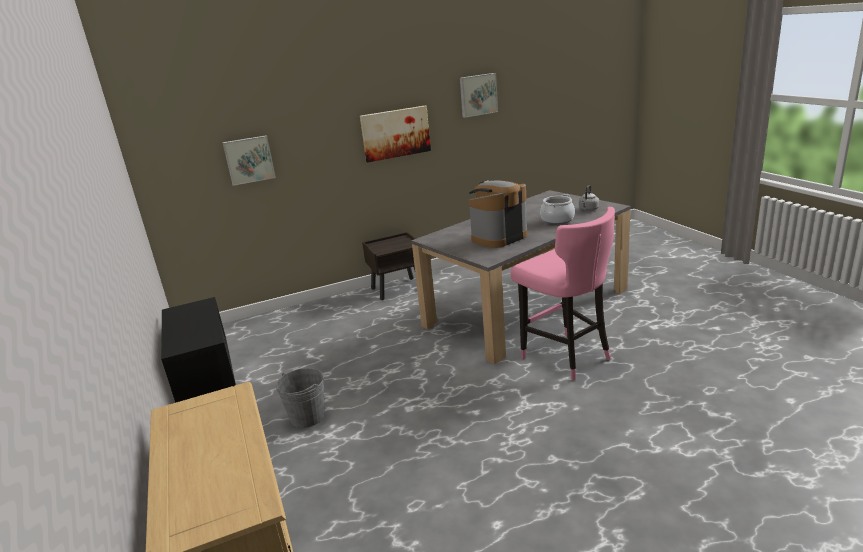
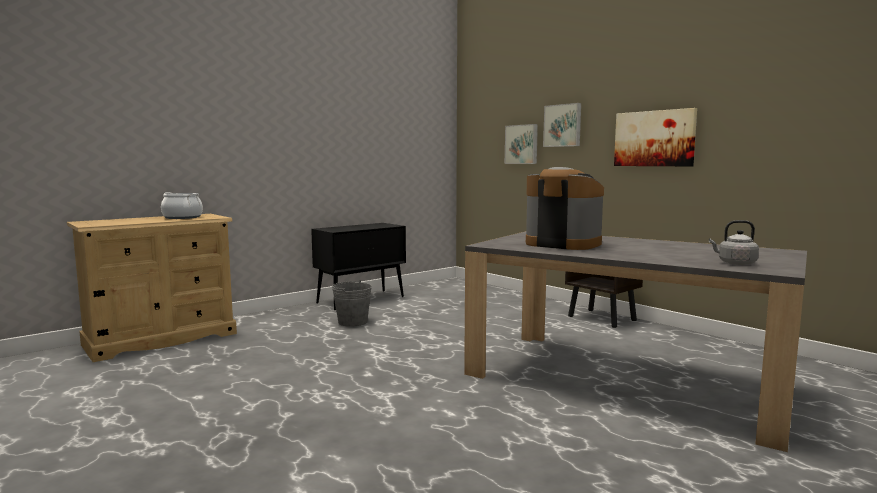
camera: 70 degrees right, 15 degrees down
picture [460,73,498,118] -> picture moved to [543,103,581,147]
pink stool [511,207,615,381] -> none
cooking pot [540,194,575,224] -> cooking pot moved to [161,192,203,219]

